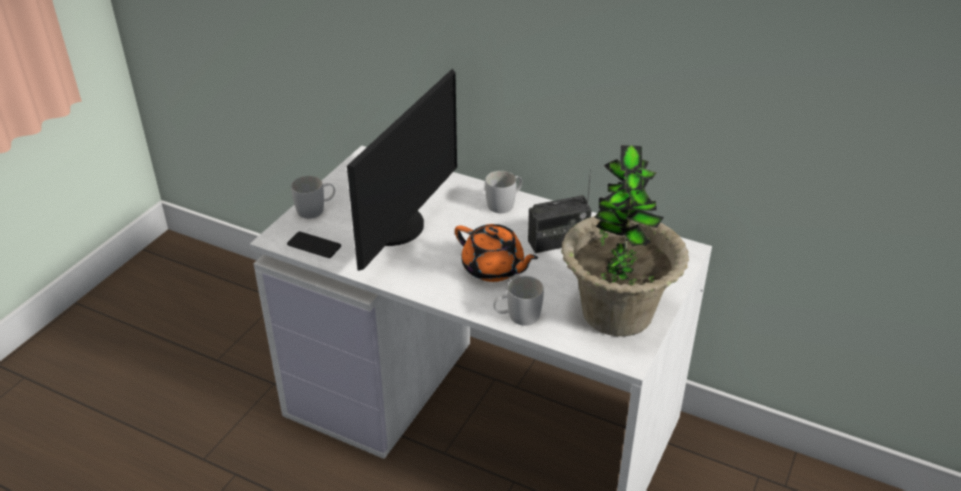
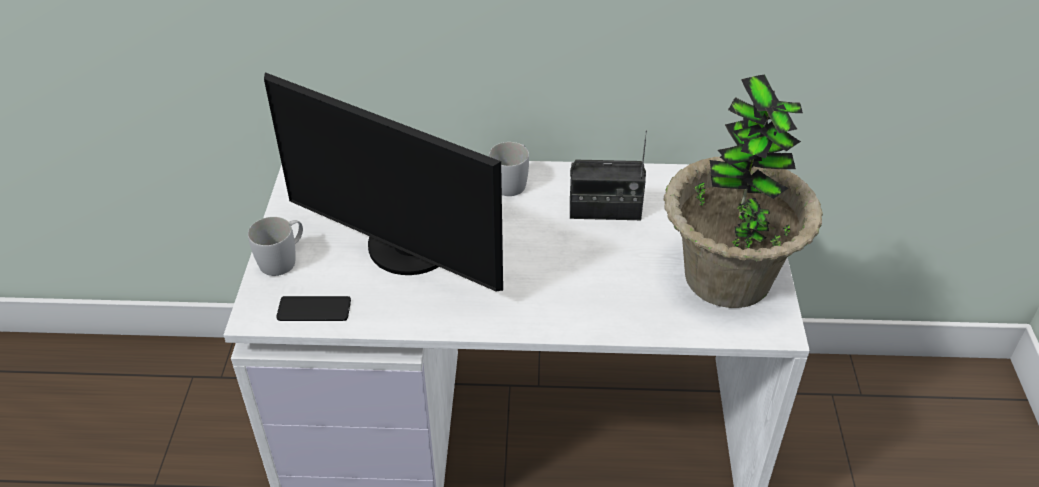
camera: 25 degrees left, 5 degrees up
monitor [347,69,457,271] -> monitor turned 120 degrees clockwise [264,72,503,291]
orange teapot [455,224,538,282] -> none
white mug [493,276,544,326] -> none
radio [528,169,592,253] -> radio turned 45 degrees clockwise [570,131,647,220]

